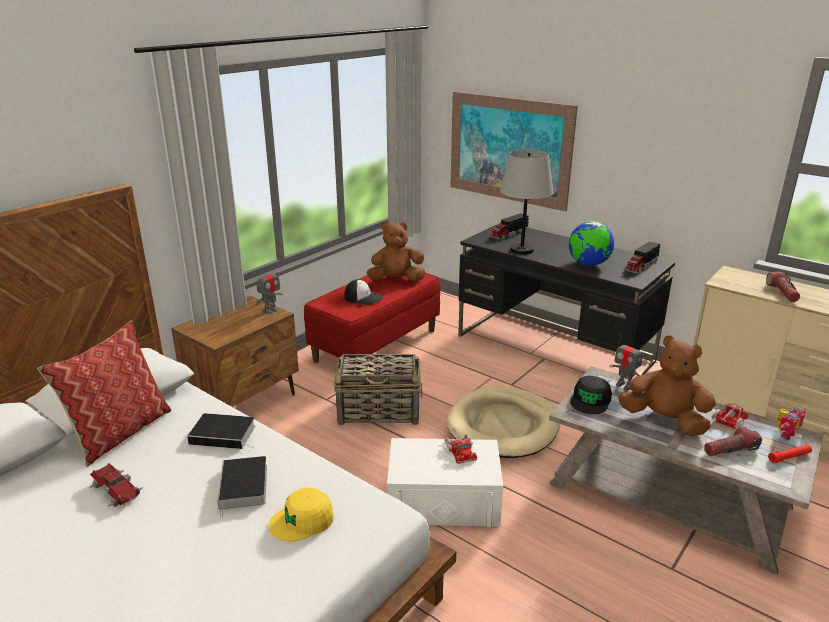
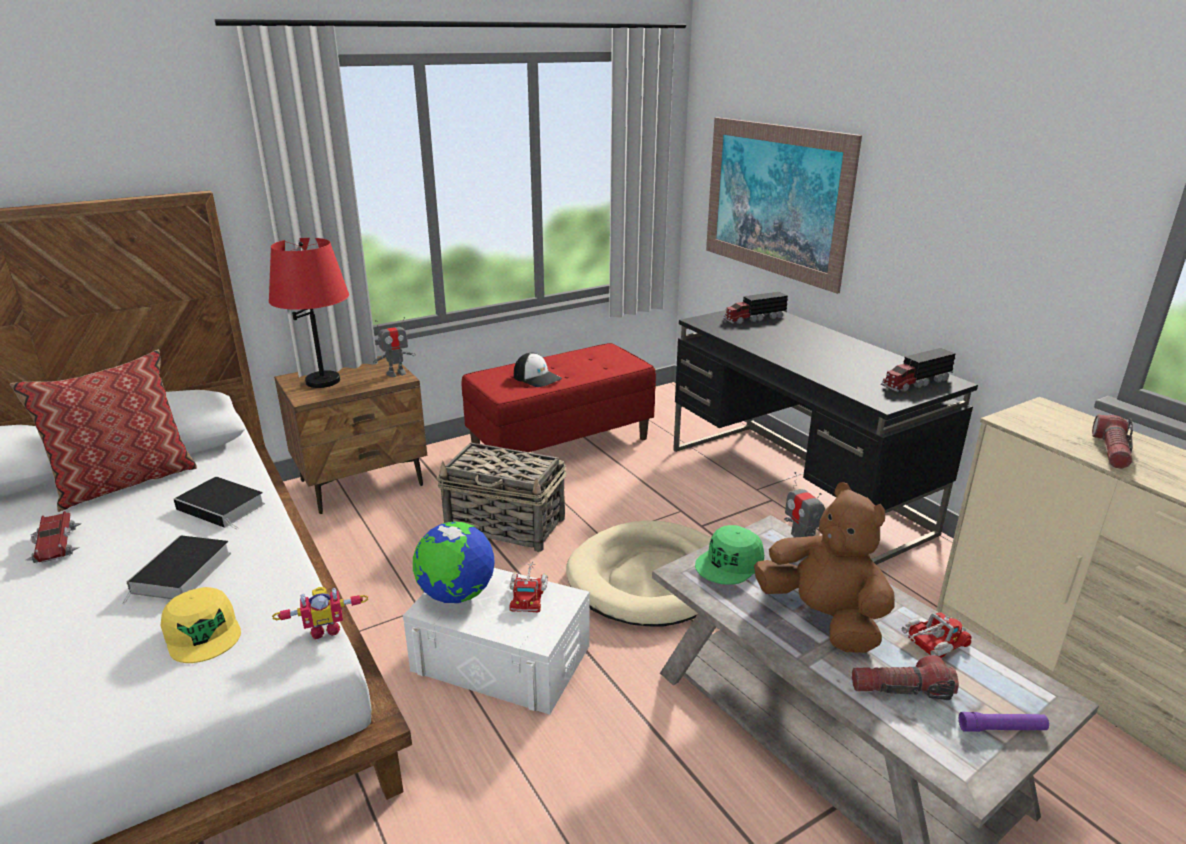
camera: 20 degrees right, 0 degrees up
yellow cap [268,487,334,542] -> yellow cap turned 120 degrees counterclockwise [160,587,241,663]
brown plush toy [367,222,425,281] -> none
grey table lamp [500,150,553,255] -> none
globe [569,221,614,266] -> globe moved to [413,521,495,603]
black cap [570,375,612,414] -> green cap [695,525,764,585]
red flashlight [768,445,812,463] -> purple flashlight [959,712,1049,732]
toy robot [776,406,805,440] -> toy robot moved to [272,587,368,639]
none -> red table lamp [269,238,349,388]

